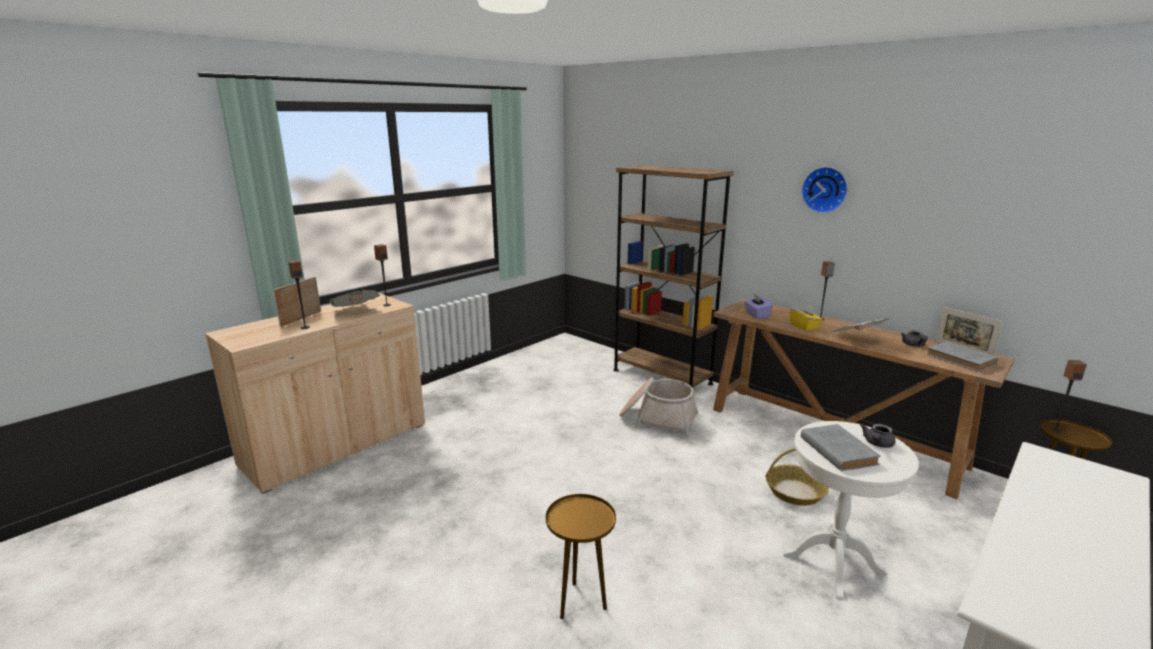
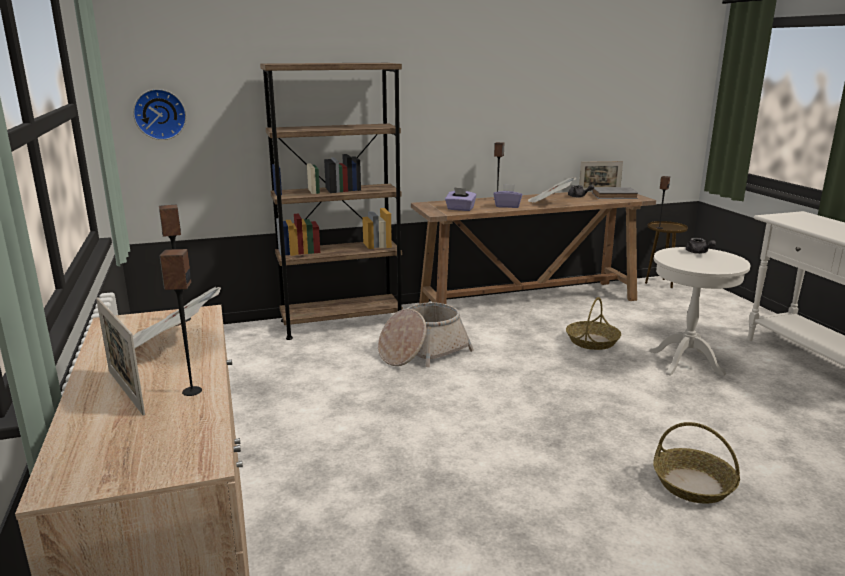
camera: 60 degrees left, 0 degrees up
brown side table [546,494,616,619] -> basket [653,422,740,504]
yellow tissue box [789,304,822,331] -> purple tissue box [493,184,523,208]
wall clock [801,167,848,213] -> wall clock moved to [133,89,186,140]
grey book [801,424,881,471] -> none

